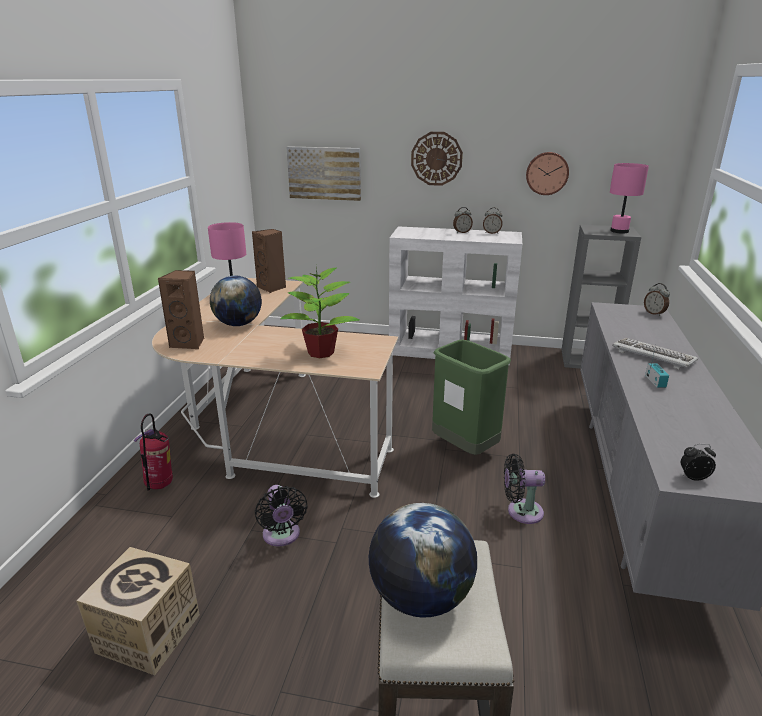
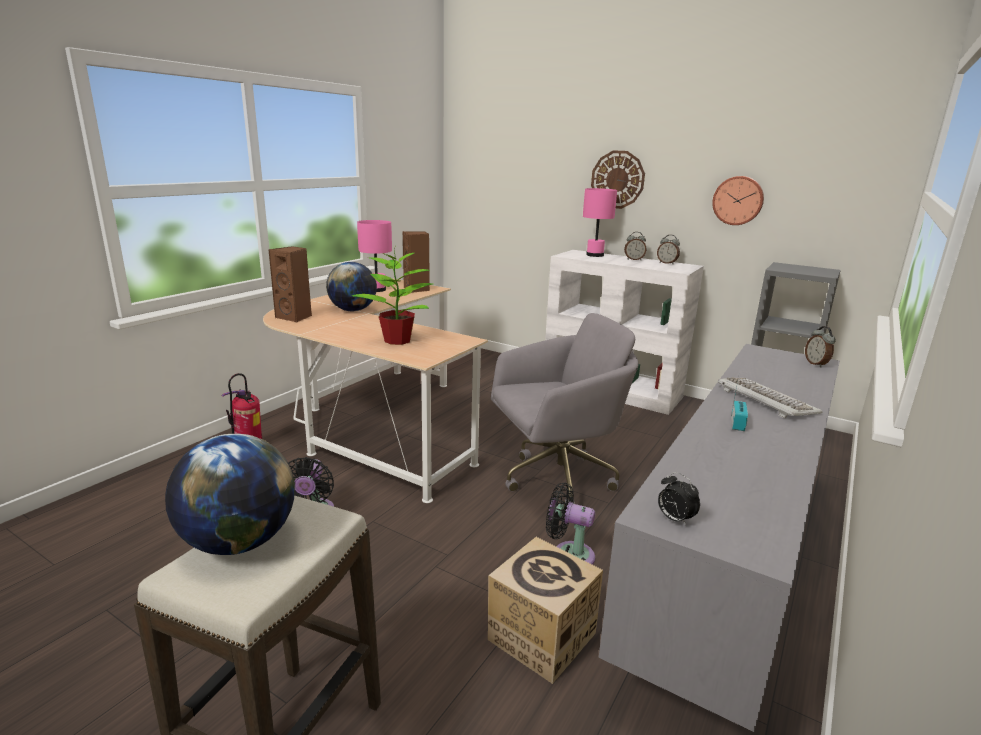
camera: 20 degrees right, 5 degrees down
cardboard box [76,547,200,675] -> cardboard box moved to [488,537,603,684]
picture [287,146,361,201] -> none
green trash can [432,339,511,455] -> grey office chair [491,313,638,507]
pink table lamp [610,163,649,233] -> pink table lamp moved to [583,188,617,257]
alarm clock [680,444,716,481] -> alarm clock turned 150 degrees counterclockwise [658,472,700,526]

